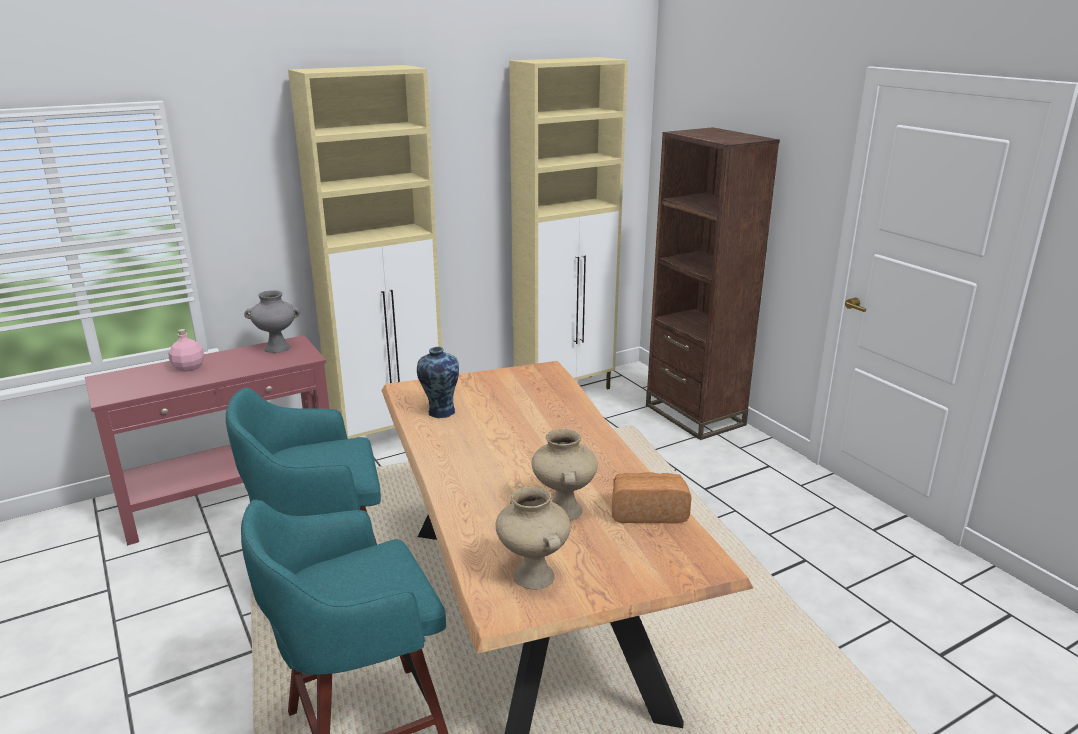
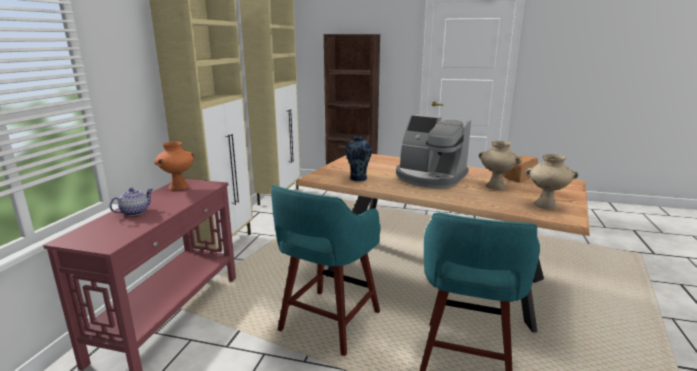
camera: 45 degrees left, 5 degrees down
pink bottle [168,329,204,372] -> teapot [109,188,153,216]
grey vase [244,290,300,353] -> orange vase [154,142,194,190]
none -> coffee machine [396,114,471,188]

